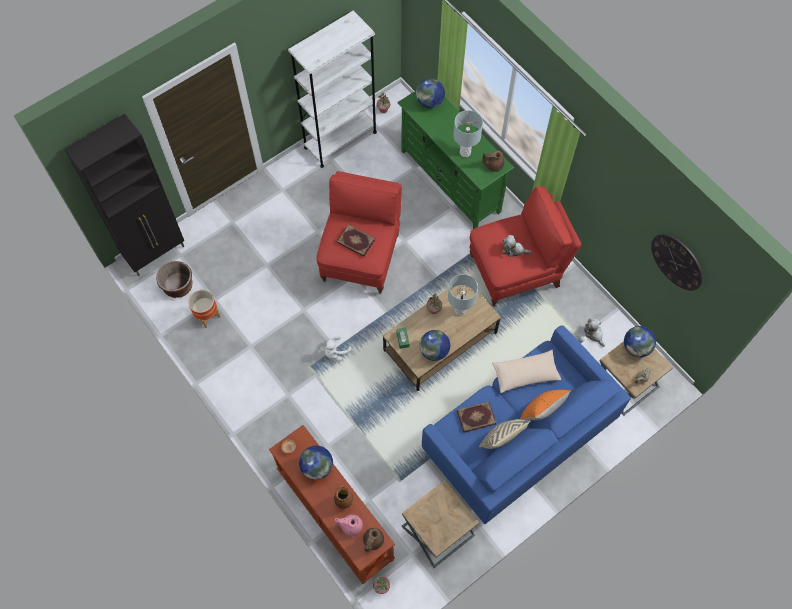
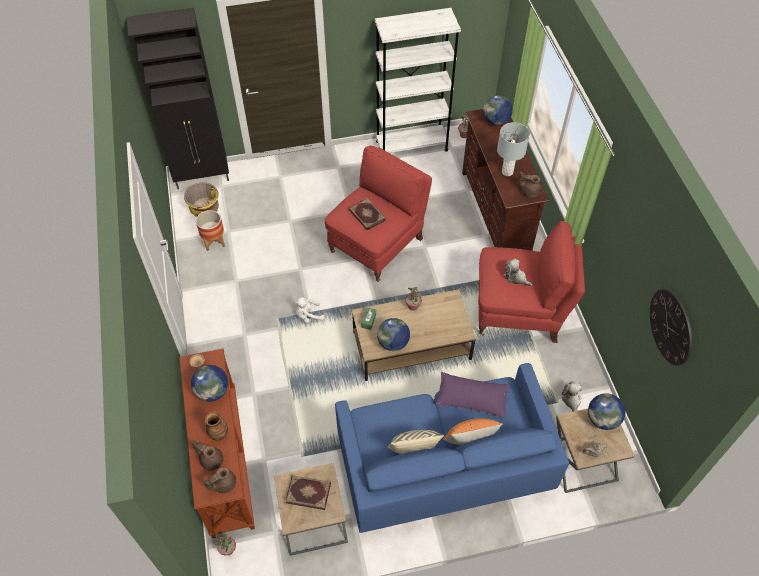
camera: 25 degrees right, 10 degrees down
brown planter [156,261,193,298] -> yellow planter [184,183,219,217]
pink teapot [335,514,363,536] -> brown teapot [192,440,224,471]
green tv stand [397,91,514,229] -> brown tv stand [462,109,550,251]
grey table lamp [448,274,478,315] -> none
book [457,402,496,433] -> book moved to [285,475,331,510]
beige pillow [492,350,561,393] -> purple pillow [435,372,510,418]

